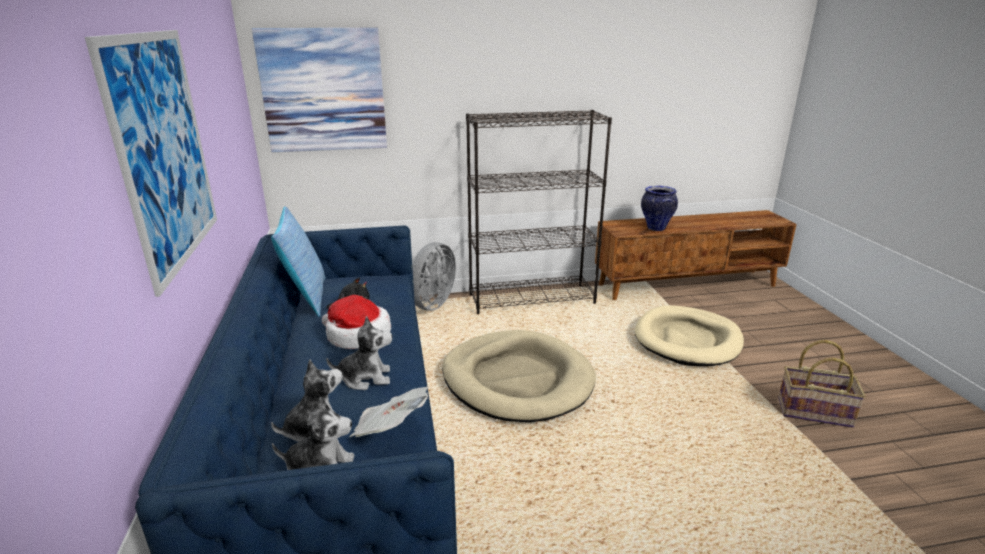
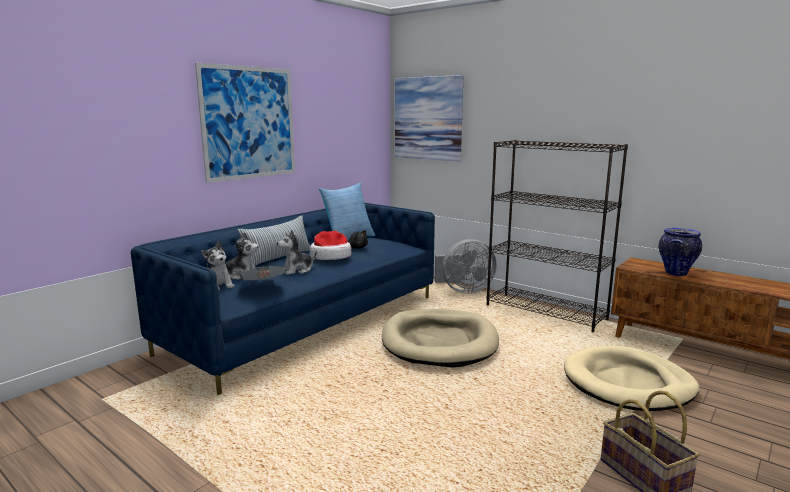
camera: 50 degrees right, 10 degrees down
plush toy [326,316,392,390] -> plush toy turned 105 degrees clockwise [277,230,317,275]
none -> pillow [238,215,310,266]

